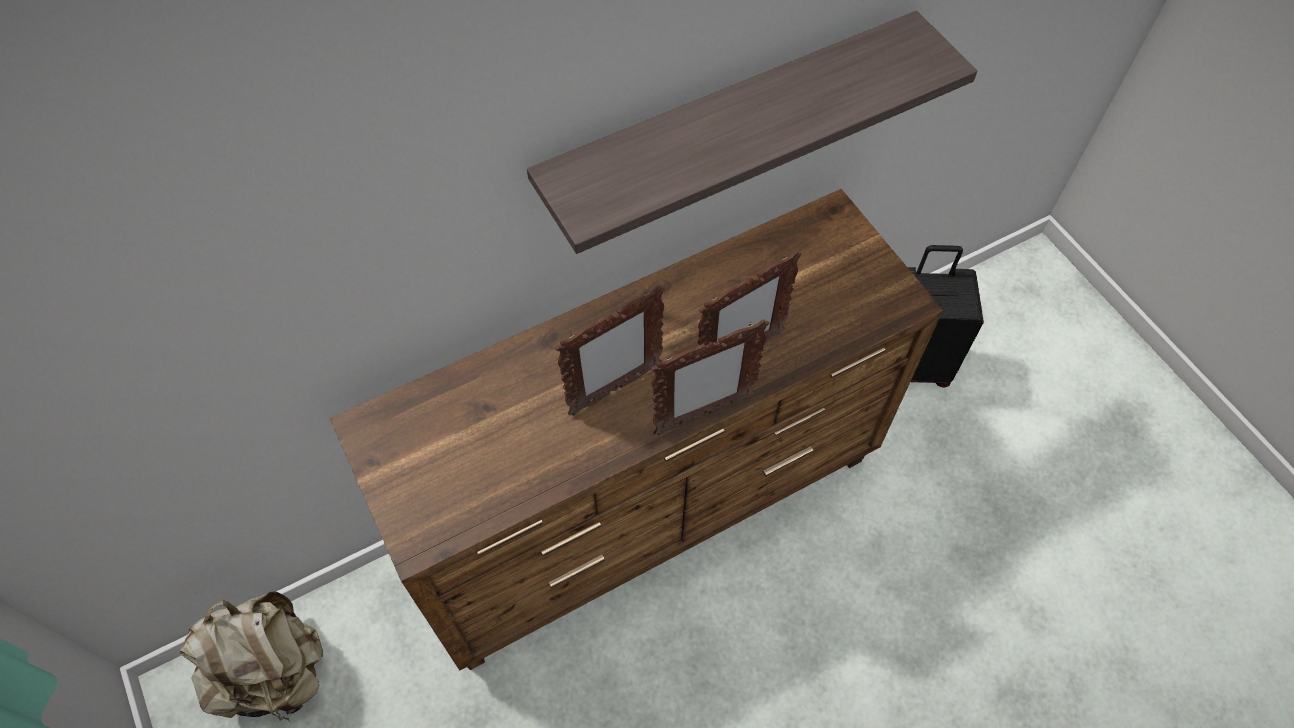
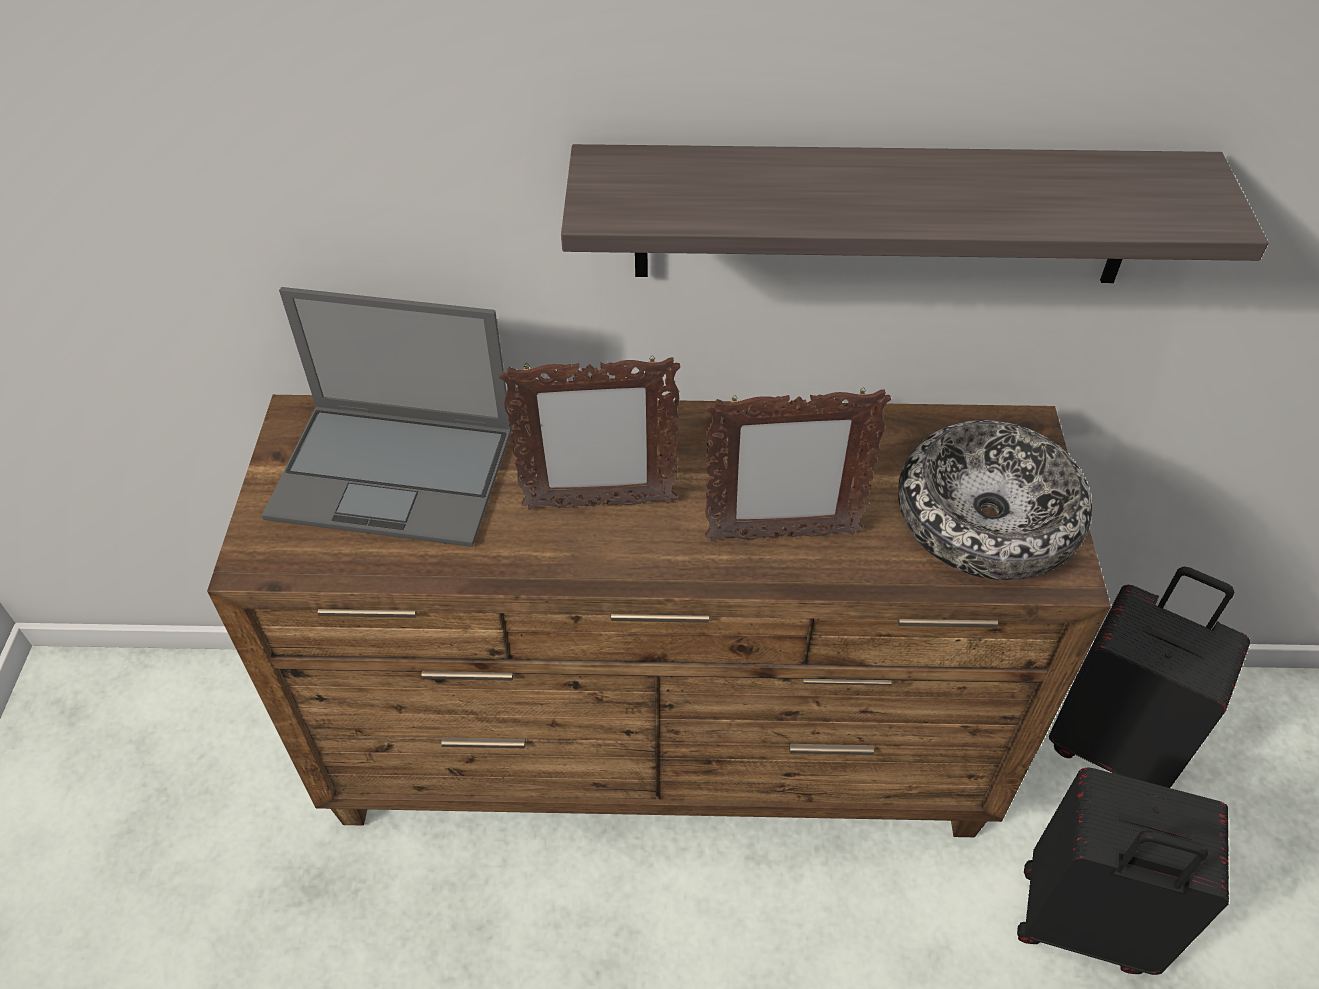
camera: 30 degrees right, 10 degrees down
beige backpack [180,591,323,722] -> none
picture frame [651,319,769,436] -> none
none -> laptop [262,287,512,547]
none -> bowl [898,420,1092,580]
none -> black suitcase [1017,767,1229,975]

